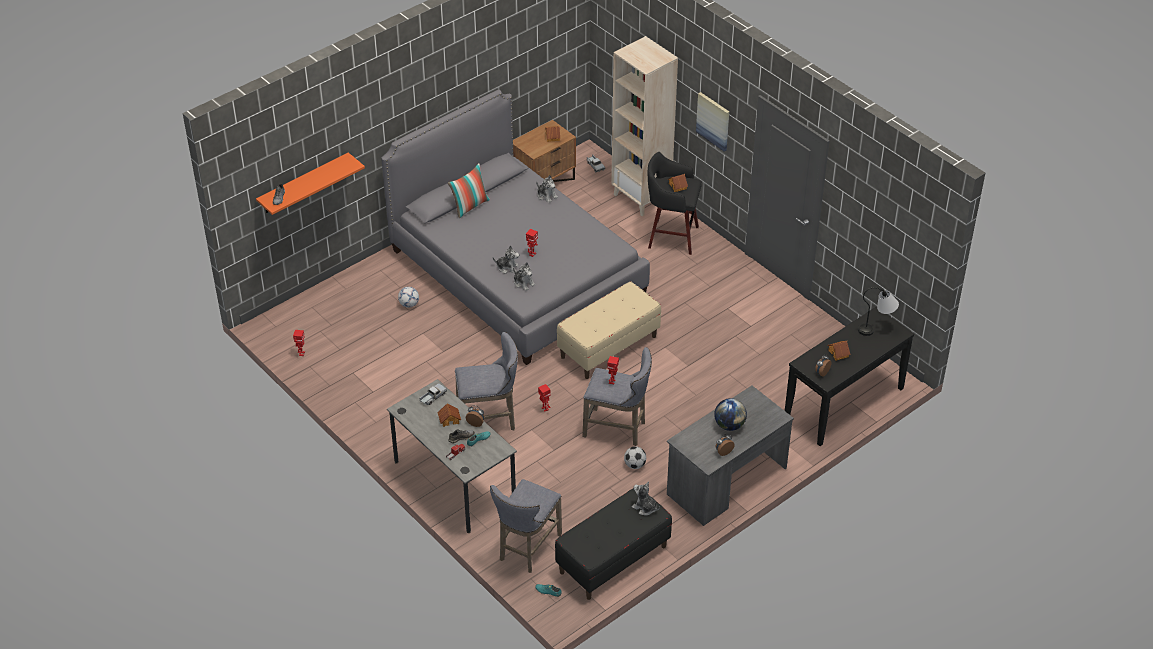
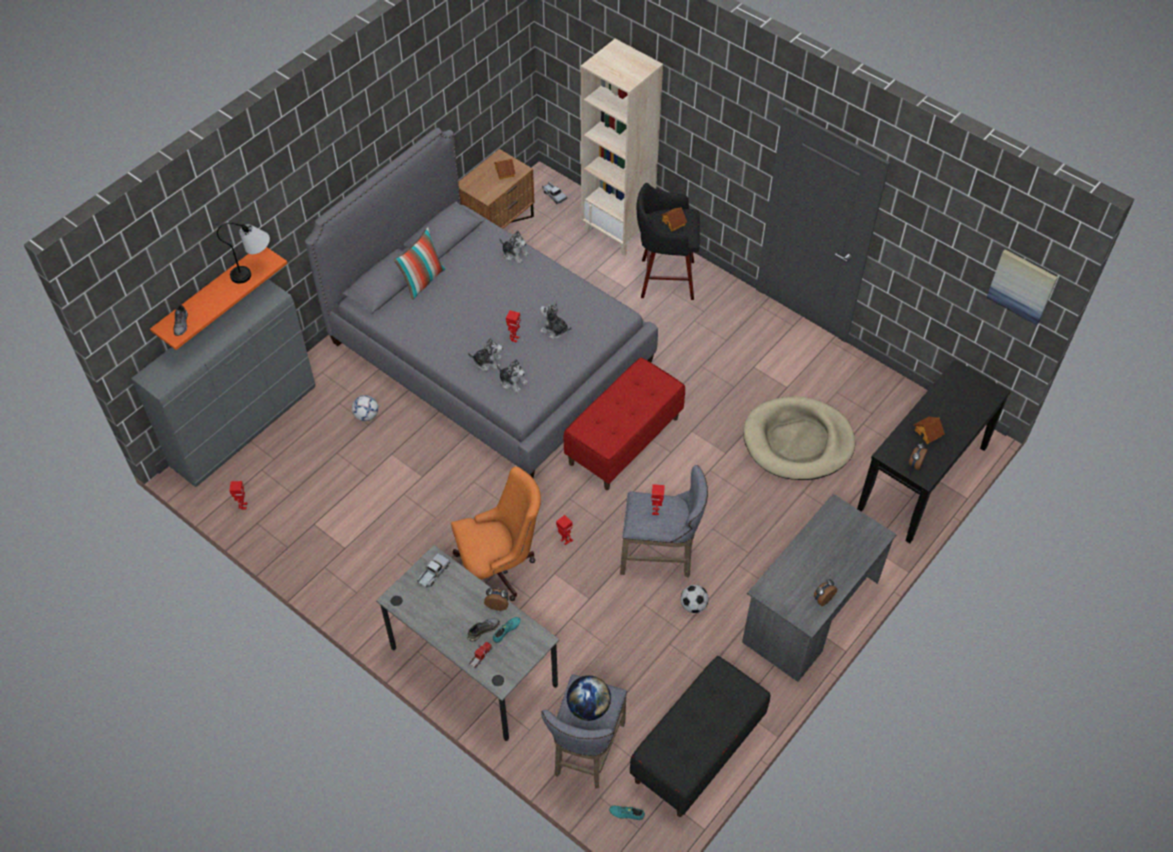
camera: 10 degrees left, 10 degrees up
toy house [437,403,461,427] -> none
grey stool [455,332,518,430] -> orange office chair [451,467,541,601]
beige bench [557,282,661,379] -> red bench [563,357,685,490]
plush toy [632,481,660,515] -> plush toy moved to [540,301,572,339]
picture [696,92,729,152] -> picture moved to [986,249,1058,325]
globe [714,398,747,431] -> globe moved to [567,676,611,721]
table lamp [858,287,899,336] -> table lamp moved to [217,223,270,284]
none -> grey dresser [131,279,315,487]
none -> beige dog bed [743,396,855,480]

